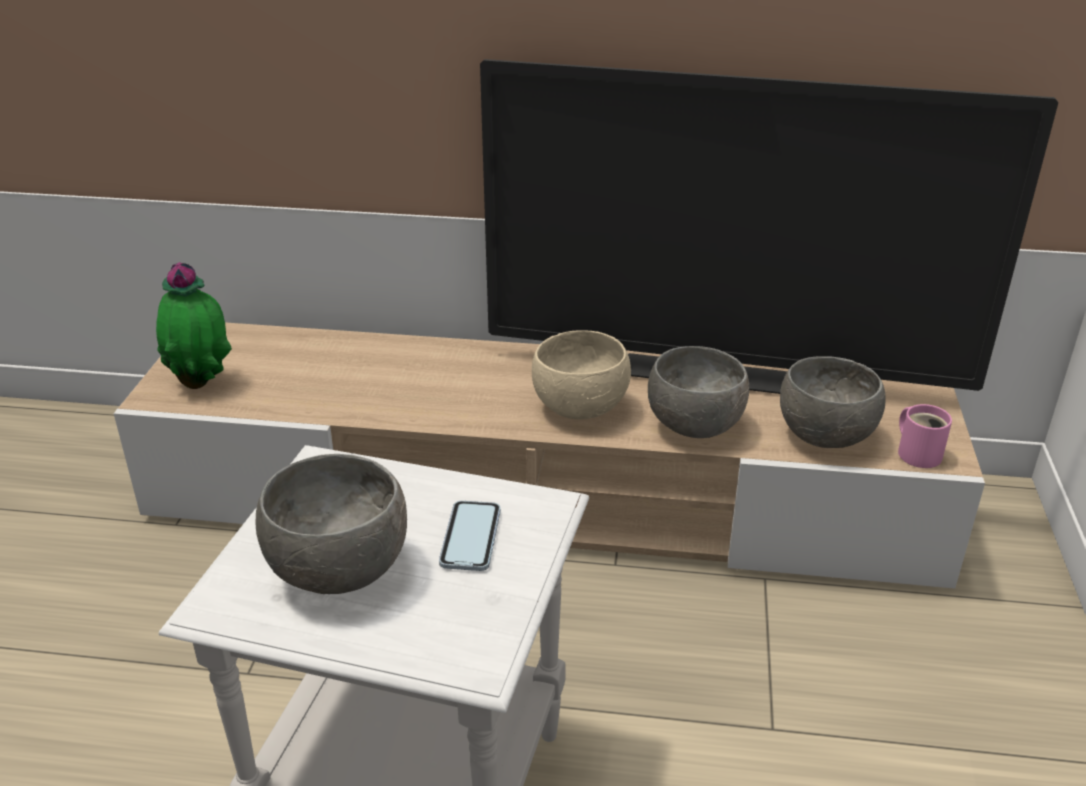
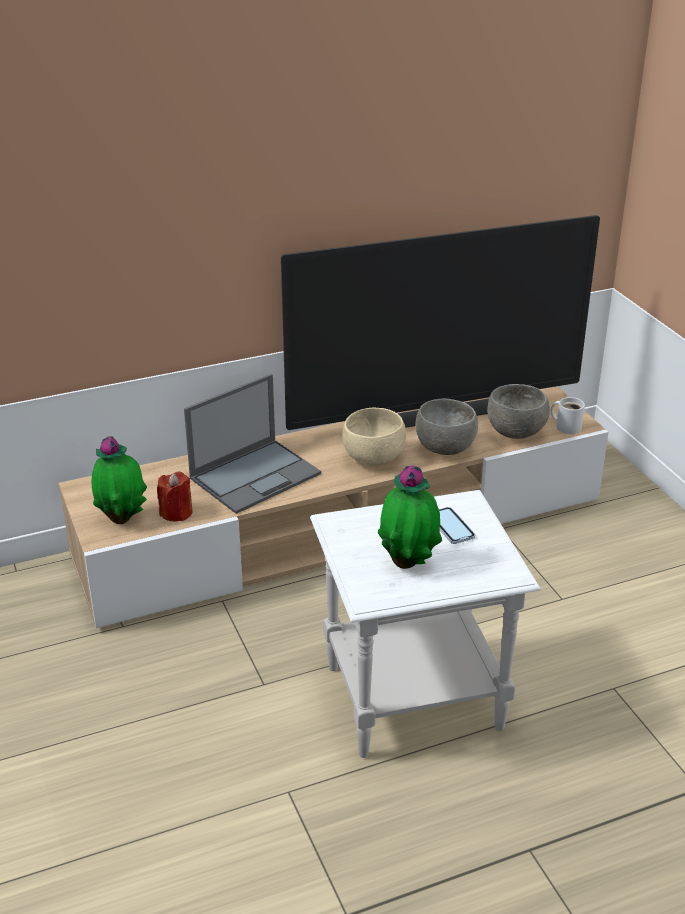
camera: 30 degrees left, 0 degrees up
grey bowl [256,454,407,594] -> potted plant [378,465,442,569]
pink mug [898,404,952,468] -> white mug [551,397,585,434]
none -> red candle [157,471,193,522]
none -> laptop [184,374,321,514]

